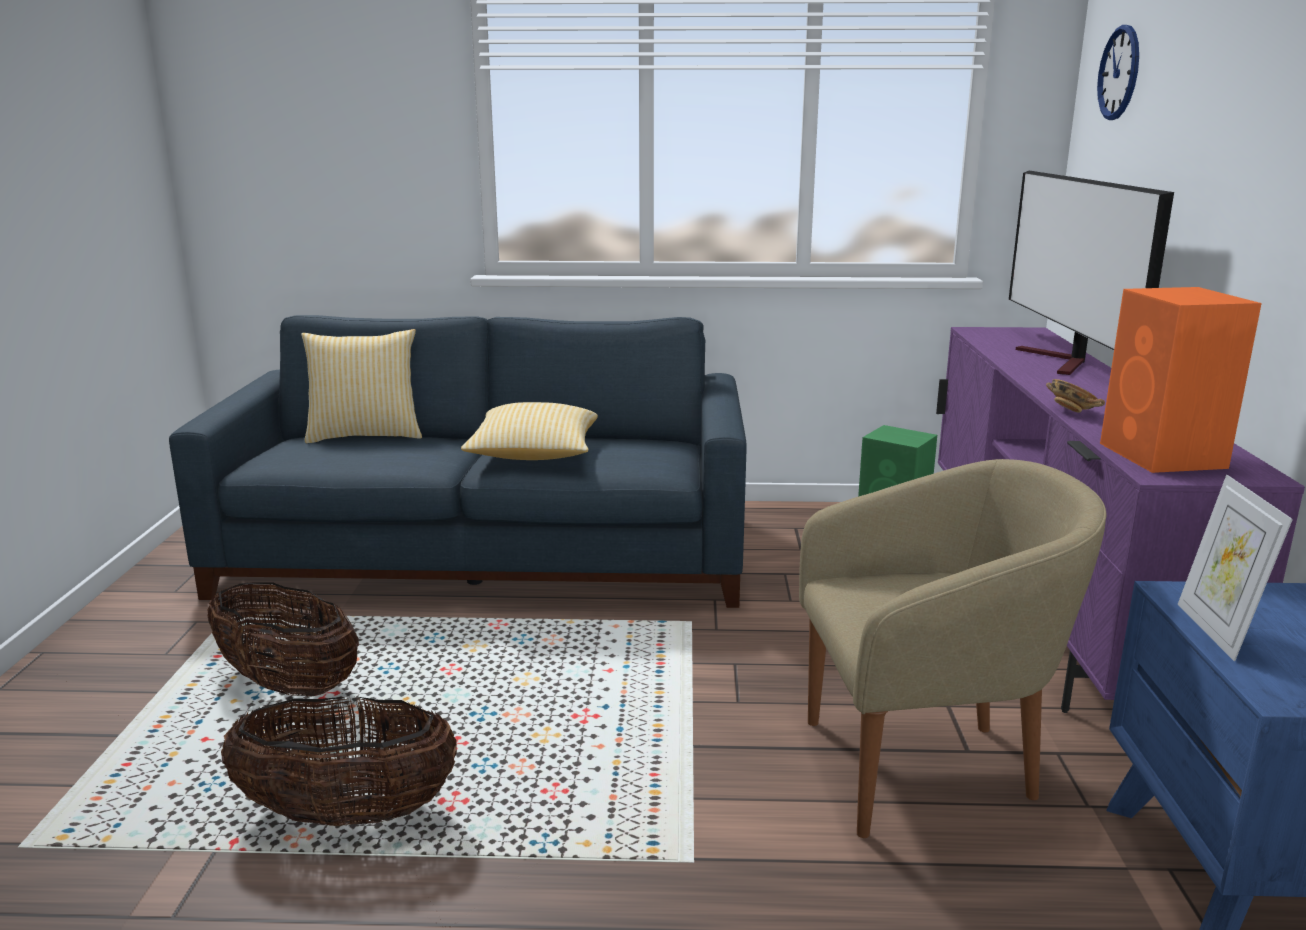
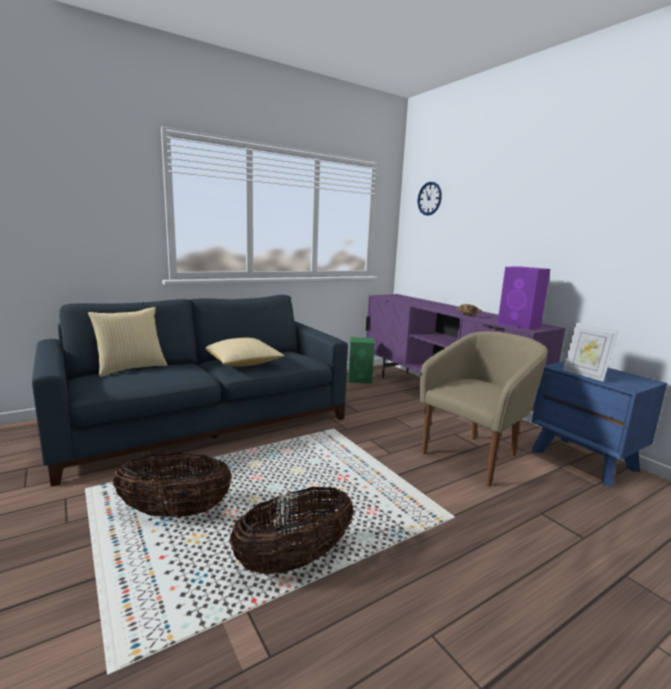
camera: 35 degrees left, 5 degrees down
television [1009,171,1174,375] -> none
orange speaker [1100,287,1262,473] -> purple speaker [497,266,550,329]

